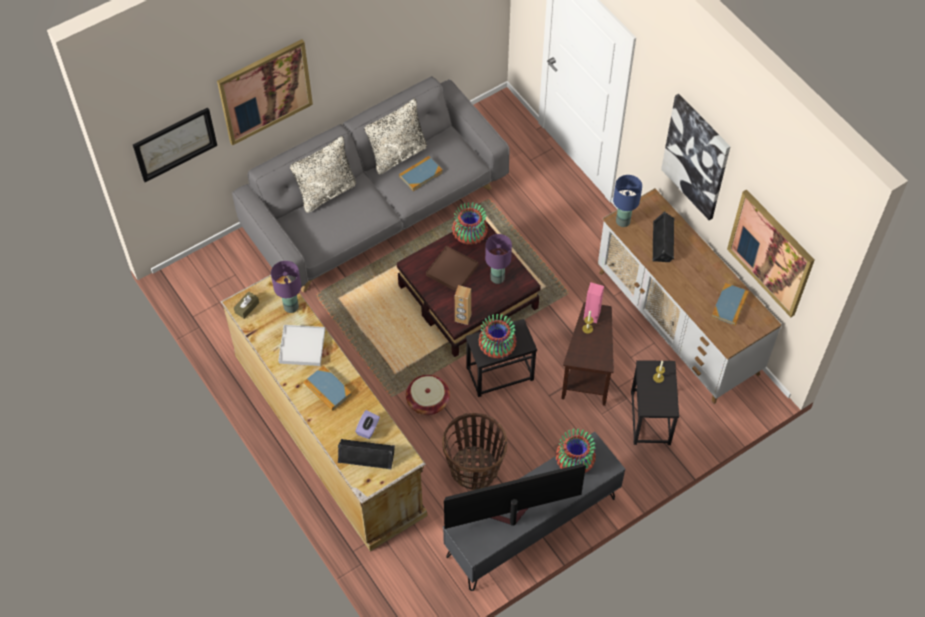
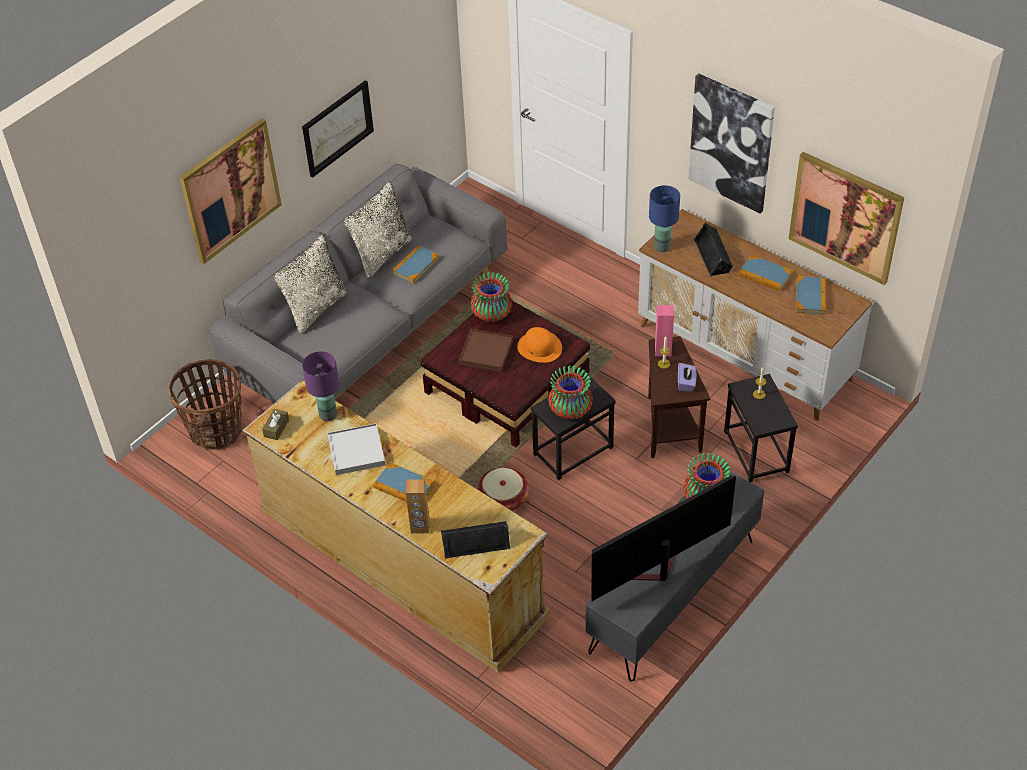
camera: 15 degrees left, 10 degrees down
picture [133,107,217,182] -> picture moved to [302,80,374,178]
purple tissue box [355,410,380,439] -> purple tissue box moved to [678,363,696,392]
basket [442,413,507,490] -> basket moved to [169,359,242,449]
brown speaker [455,285,471,325] -> brown speaker moved to [406,479,430,534]
purple table lamp [485,234,512,284] -> orange hat [517,327,562,363]
none -> book [738,255,793,291]

